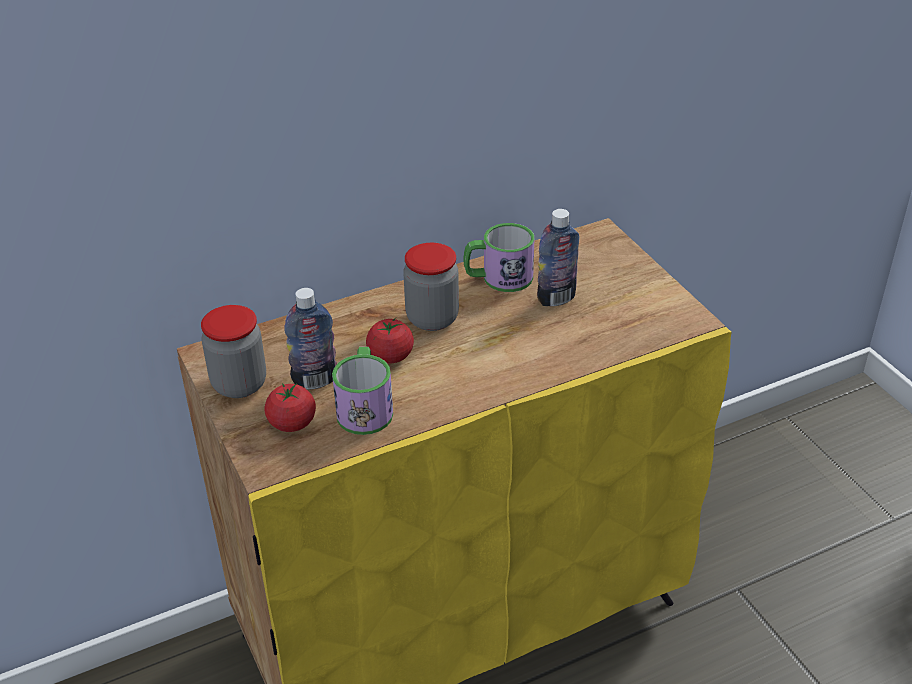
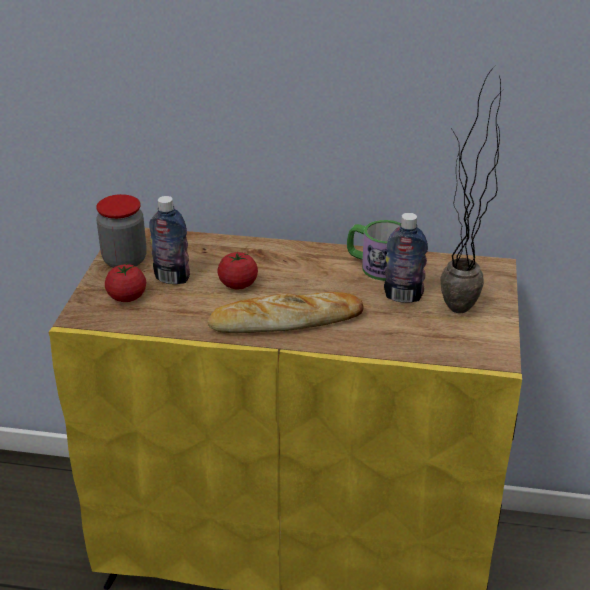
camera: 35 degrees right, 5 degrees down
mug [332,347,393,435] -> none
jar [403,243,459,331] -> none
none -> bread [208,292,364,333]
none -> potted plant [440,67,503,313]

